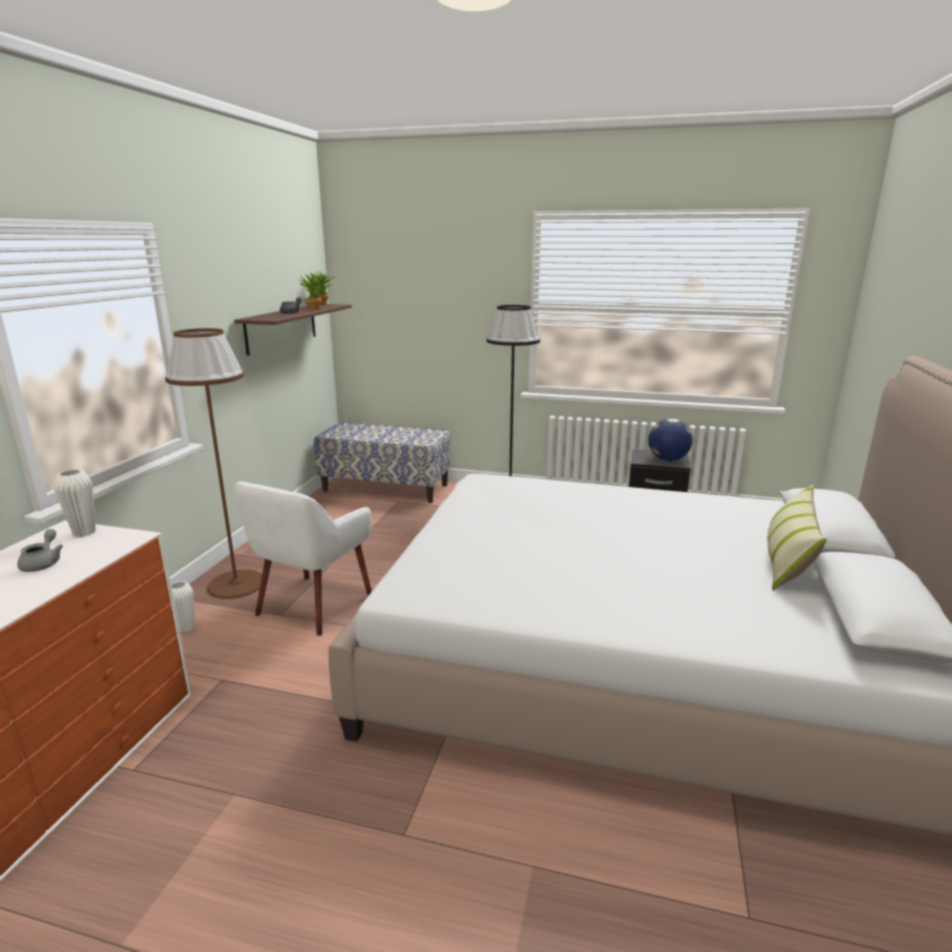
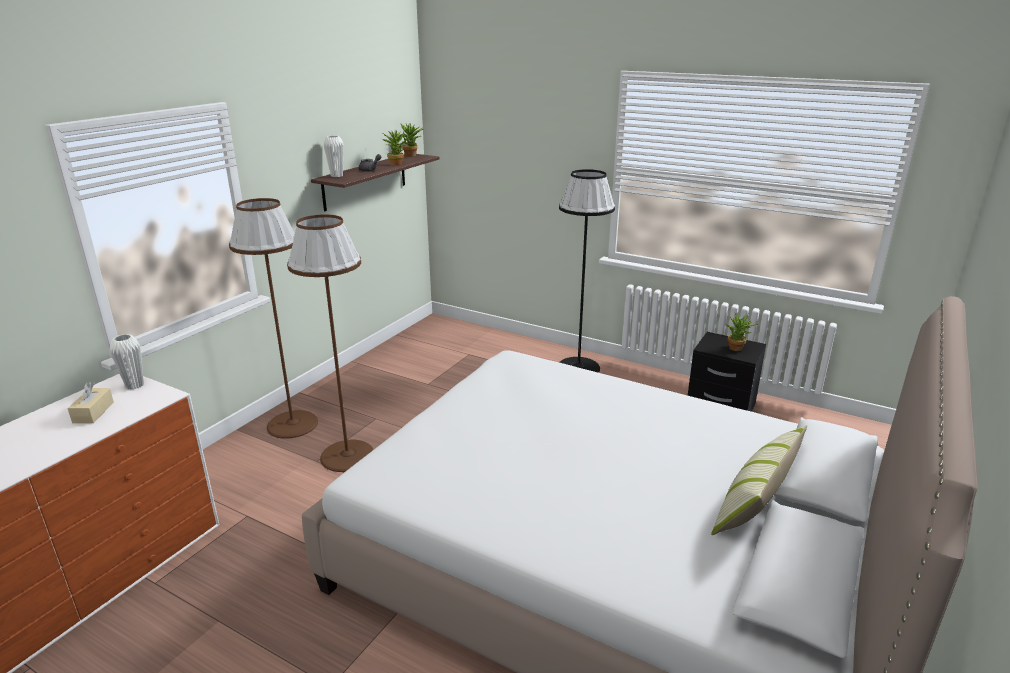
camera: 15 degrees right, 5 degrees up
grey teapot [17,529,63,572] -> beige tissue box [67,382,114,423]
white vase [171,581,195,633] -> white vase moved to [324,136,344,177]
white armchair [235,481,372,636] -> brown floor lamp [287,214,374,472]
bench [314,422,451,503] -> none
globe [648,419,693,461] -> potted plant [726,311,758,351]

